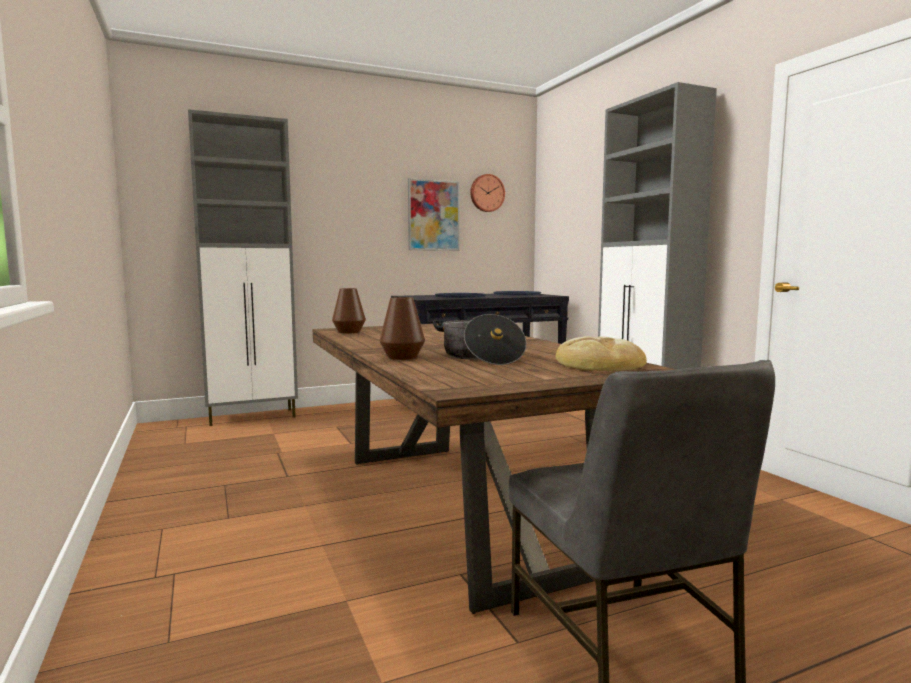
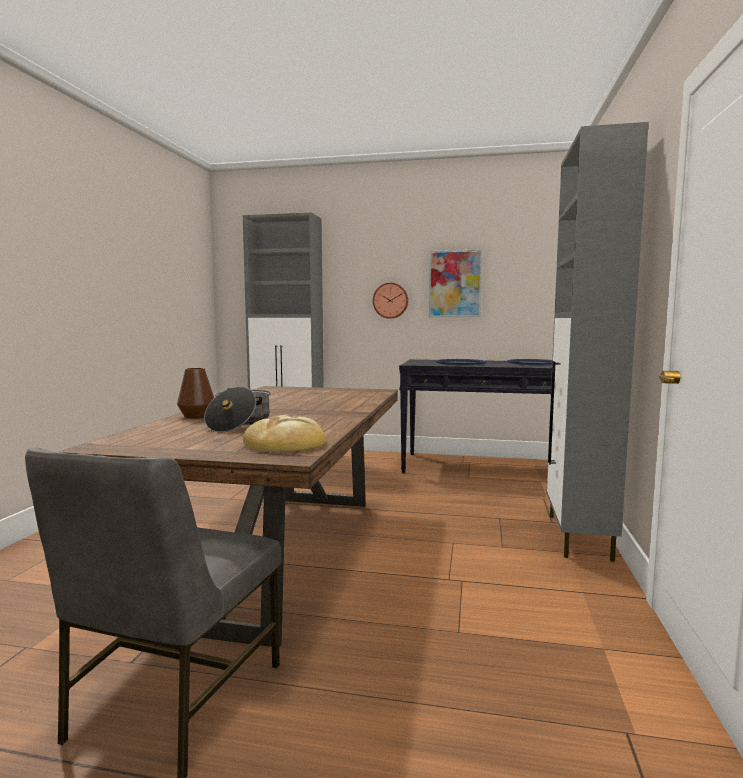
camera: 35 degrees right, 0 degrees up
brown vase [332,288,366,333] -> none
wall clock [470,174,505,212] -> wall clock moved to [373,283,408,319]

